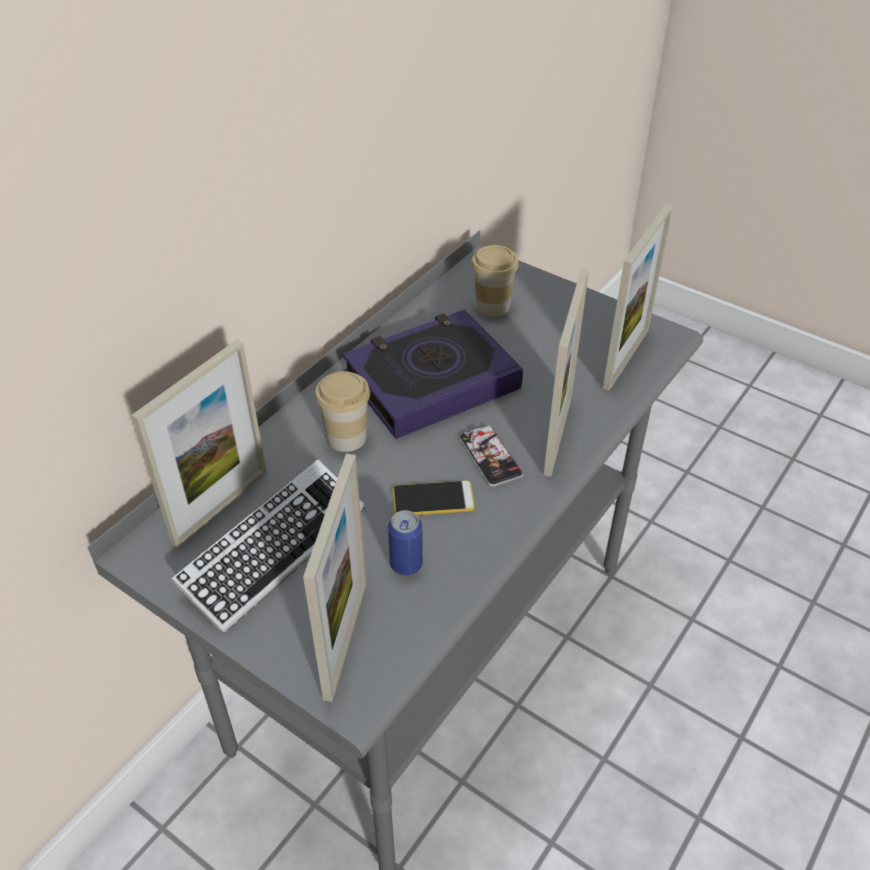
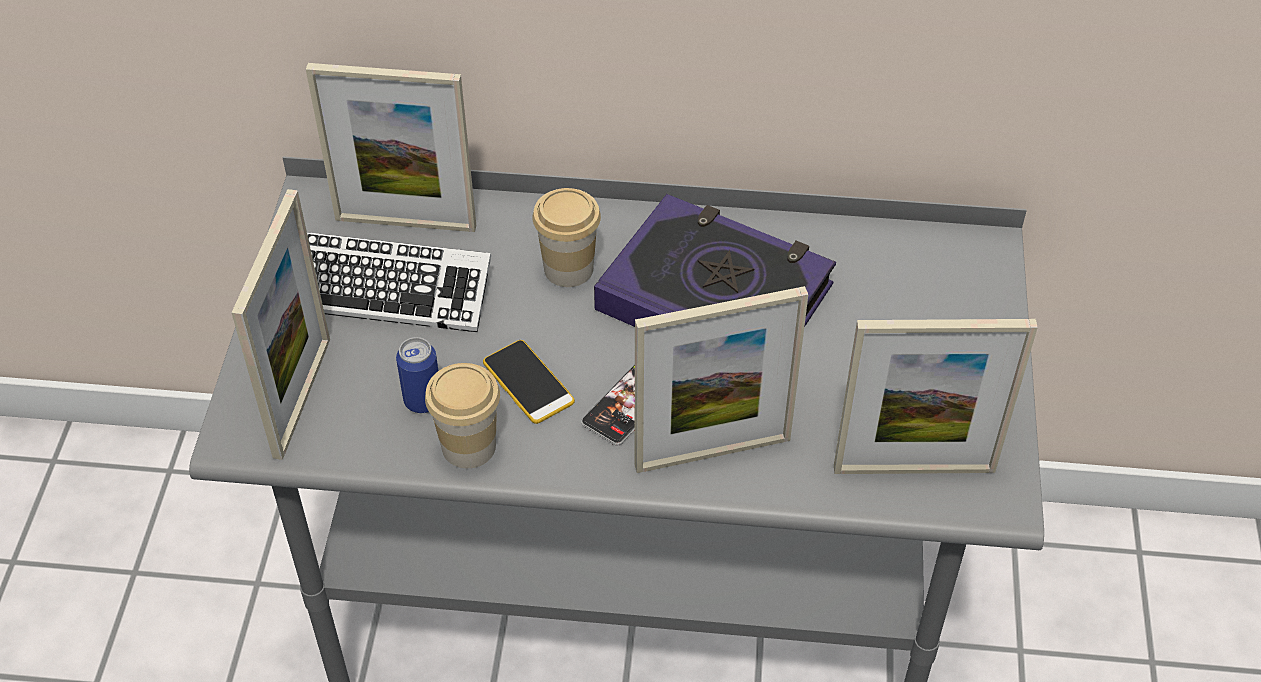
camera: 60 degrees right, 5 degrees up
picture frame [303,454,367,702] -> picture frame turned 60 degrees counterclockwise [231,189,330,460]
cup [471,245,519,317] -> cup moved to [425,363,500,468]

